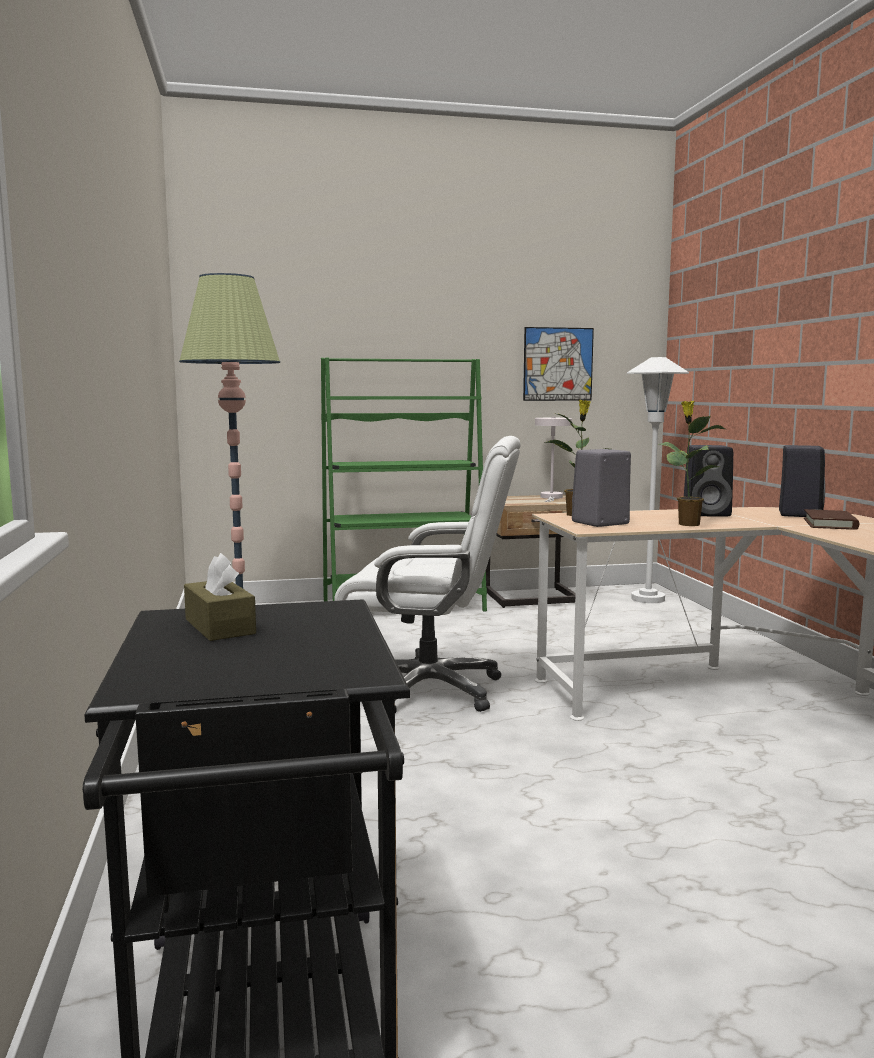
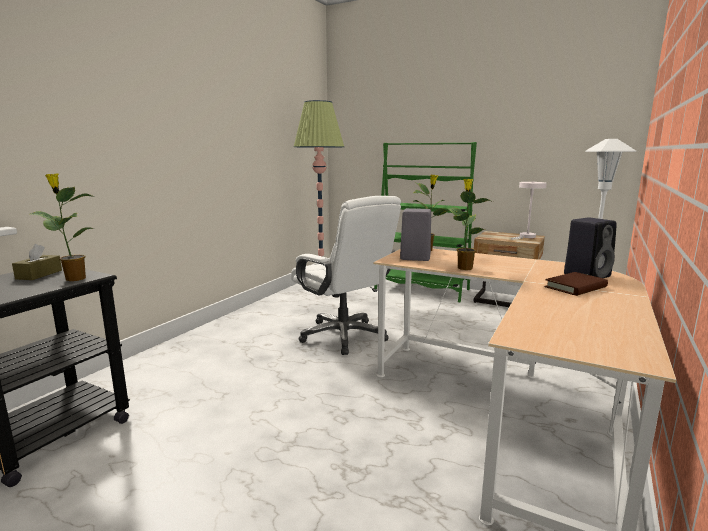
camera: 40 degrees right, 5 degrees up
picture [523,327,594,401] -> none
black speaker [684,445,733,517] -> none
none -> potted plant [30,173,93,281]

